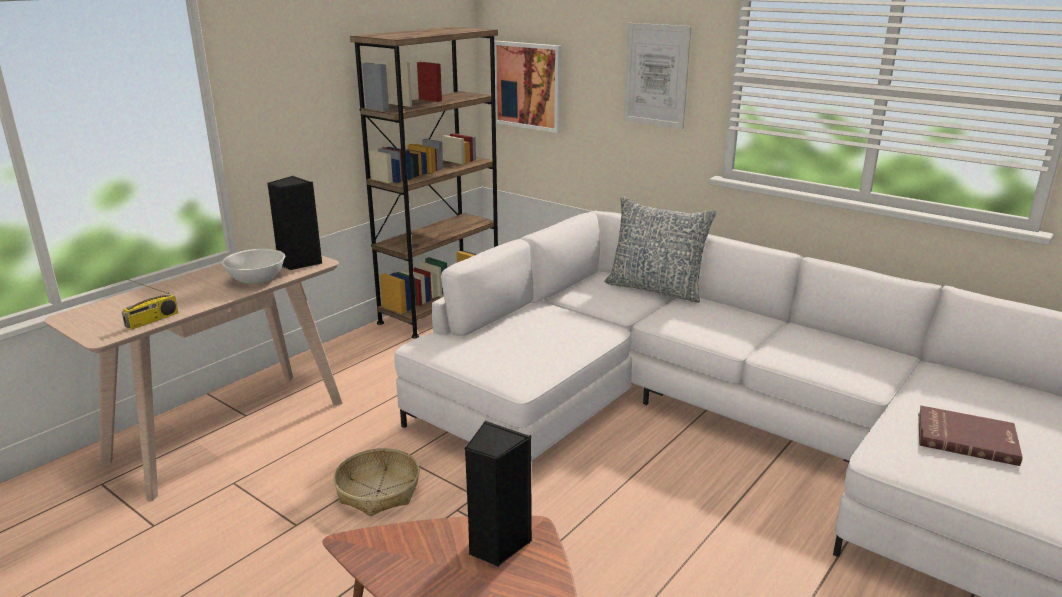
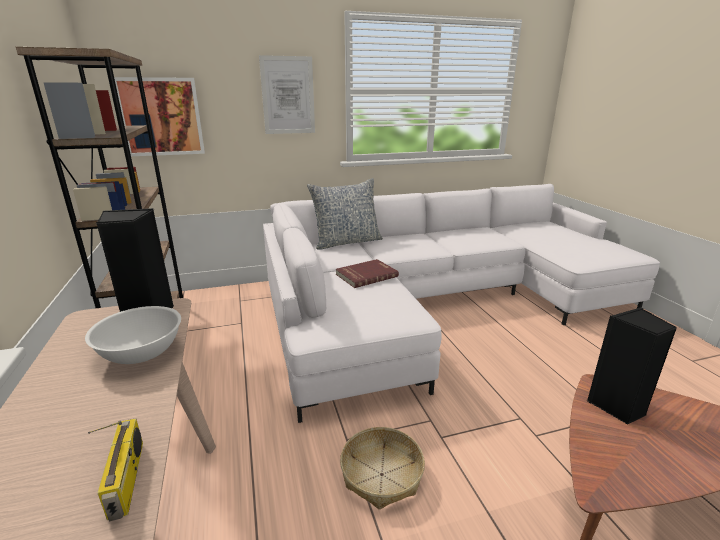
camera: 55 degrees left, 0 degrees up
red book [918,405,1022,466] -> red book moved to [336,259,399,288]

